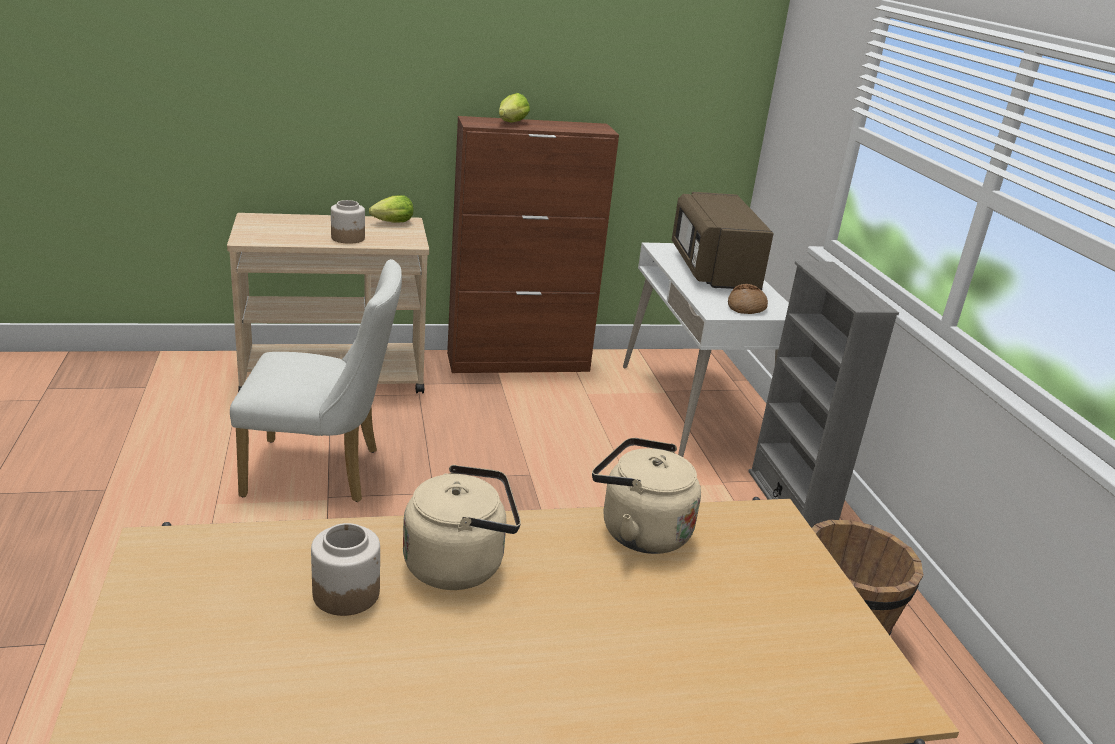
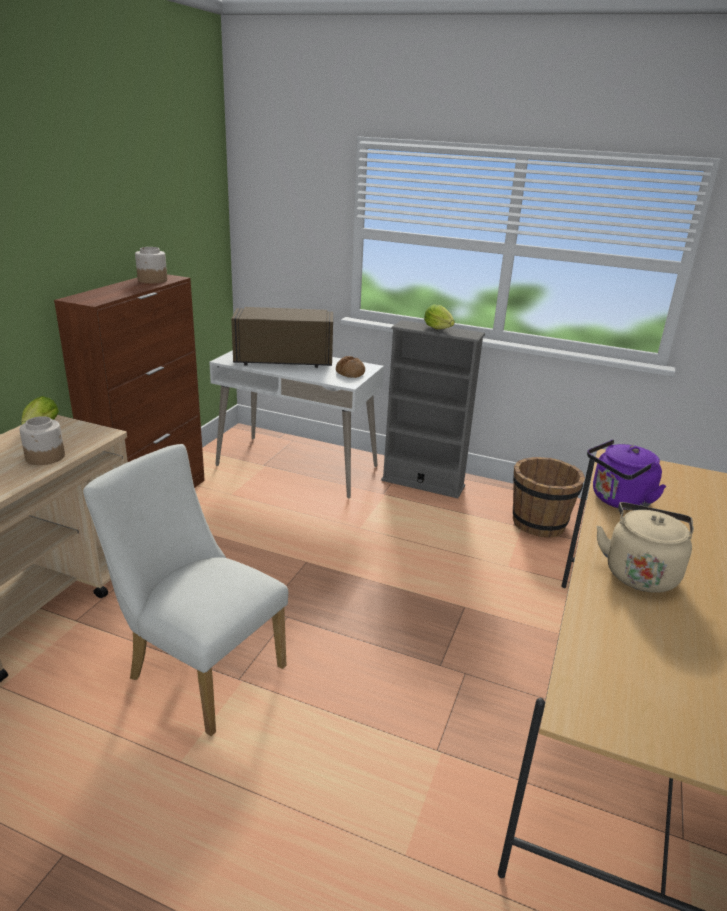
camera: 55 degrees left, 0 degrees up
white chair [230,259,402,502] -> white chair turned 90 degrees counterclockwise [83,444,288,736]
jar [311,523,380,616] -> jar moved to [135,247,167,283]
lettuce [499,93,530,123] -> lettuce moved to [424,304,455,329]
beige kettle [592,438,701,554] -> purple kettle [587,440,666,510]
brown microwave [672,192,774,290] -> brown microwave turned 150 degrees clockwise [231,307,333,368]

